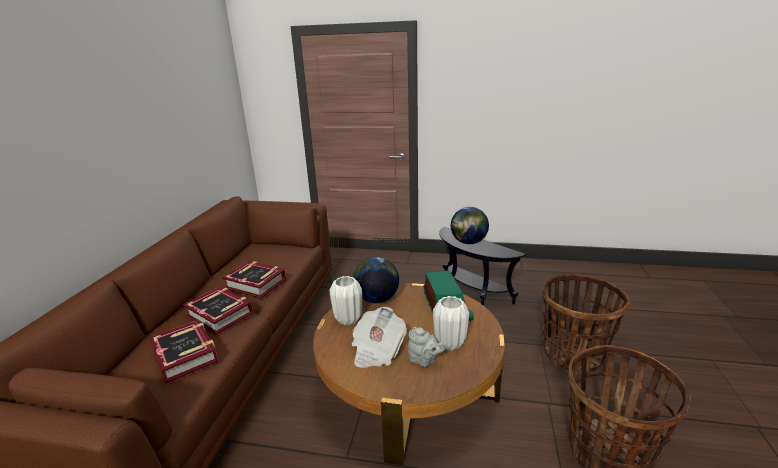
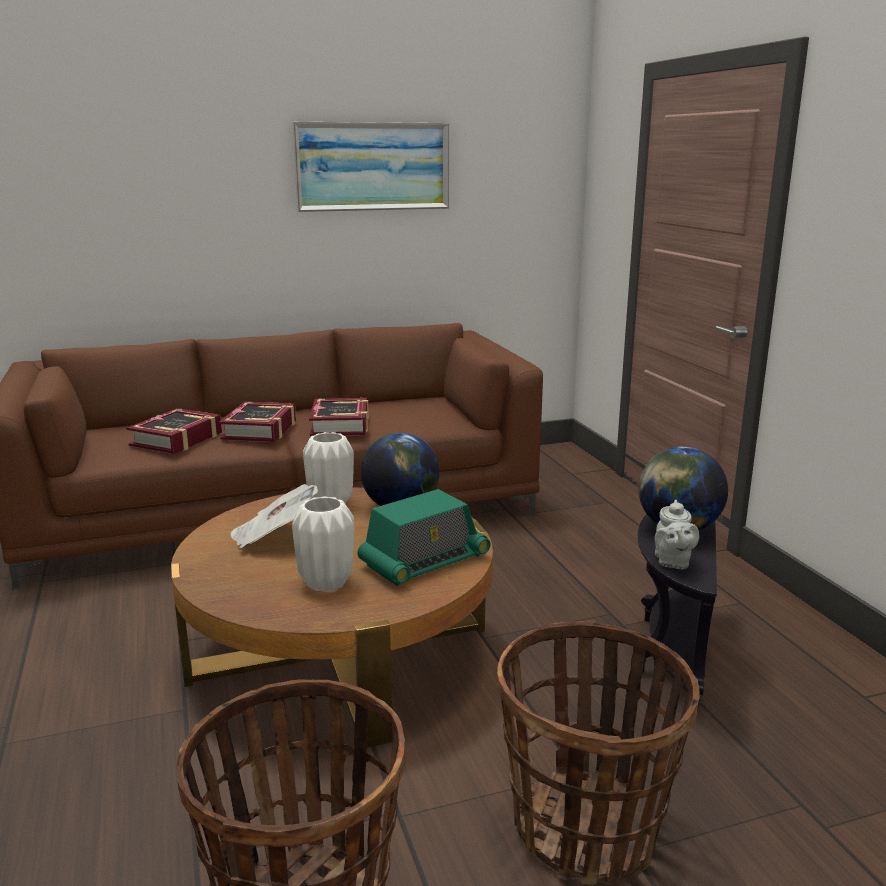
camera: 60 degrees right, 5 degrees down
grey teapot [408,327,445,367] -> grey teapot moved to [655,500,699,570]
none -> picture [292,122,449,212]

